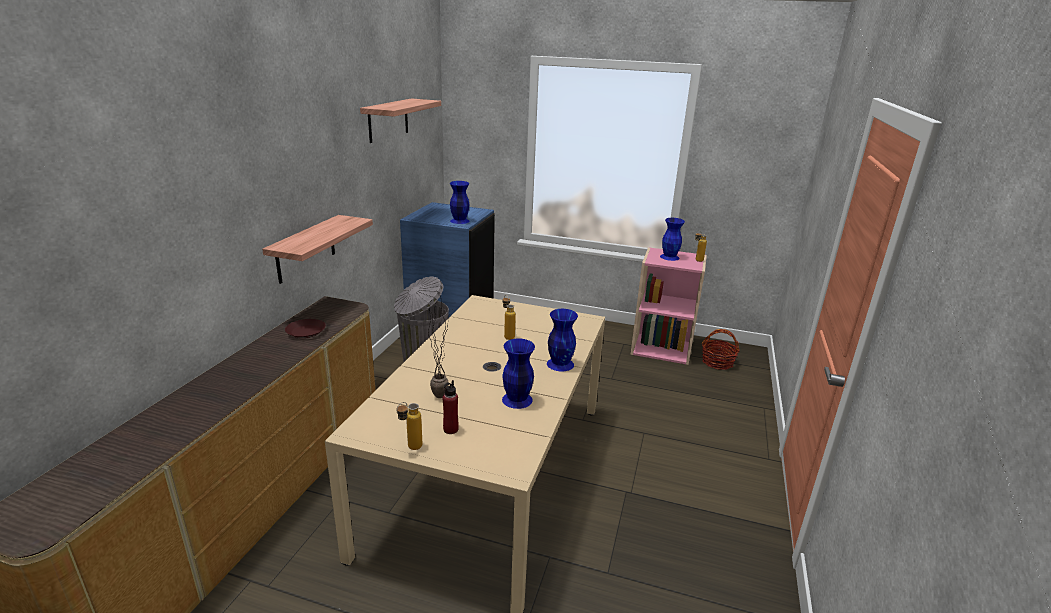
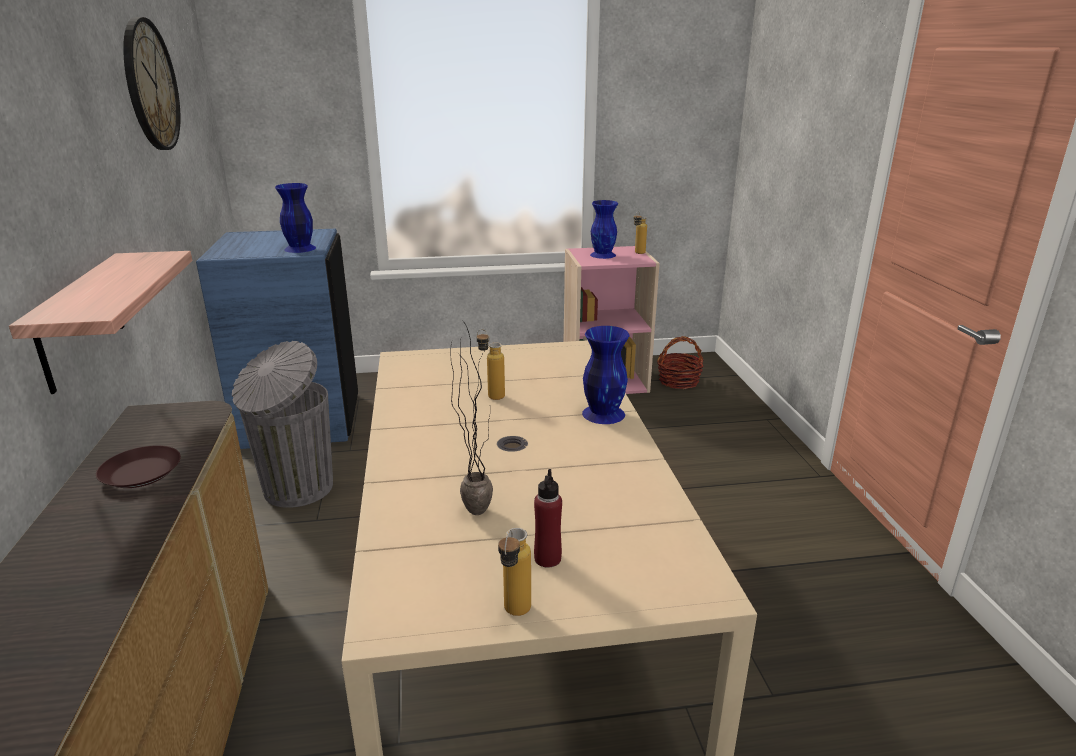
camera: 25 degrees left, 0 degrees up
shelf [360,98,441,143] -> wall clock [123,17,180,150]
blue vase [502,338,535,409] -> none

